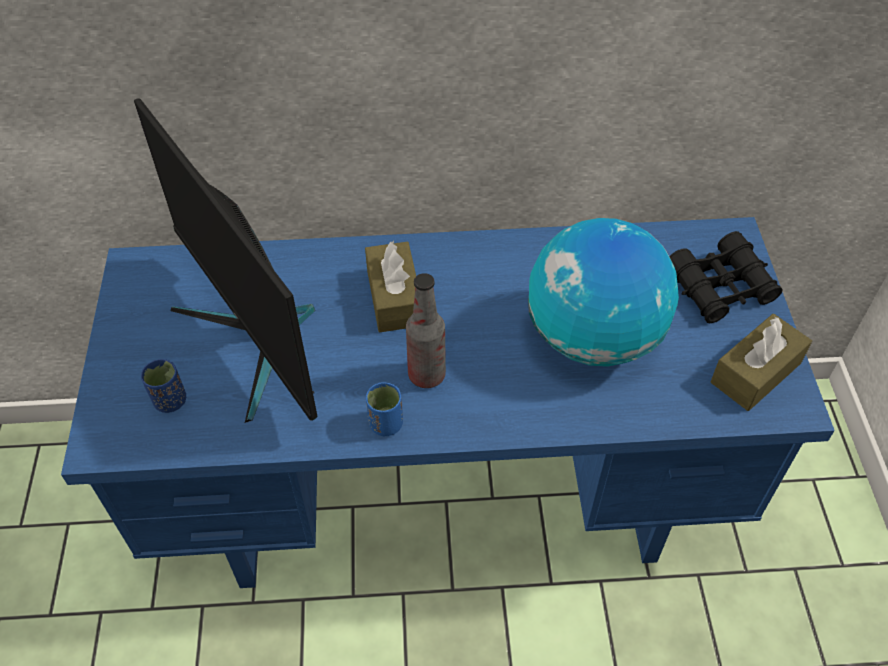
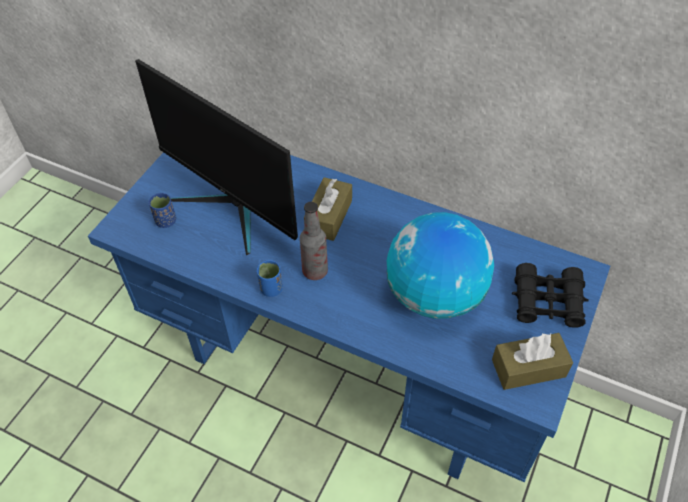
camera: 30 degrees right, 0 degrees up
monitor [134,98,318,423] -> monitor turned 45 degrees counterclockwise [135,59,298,256]

